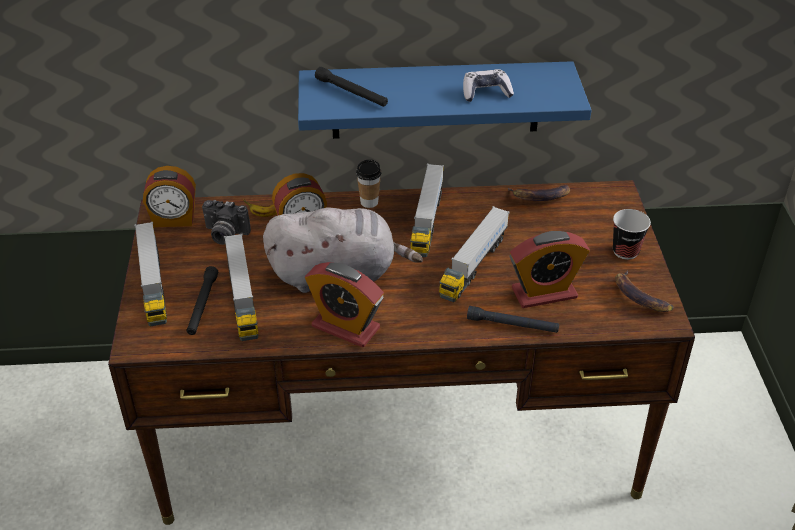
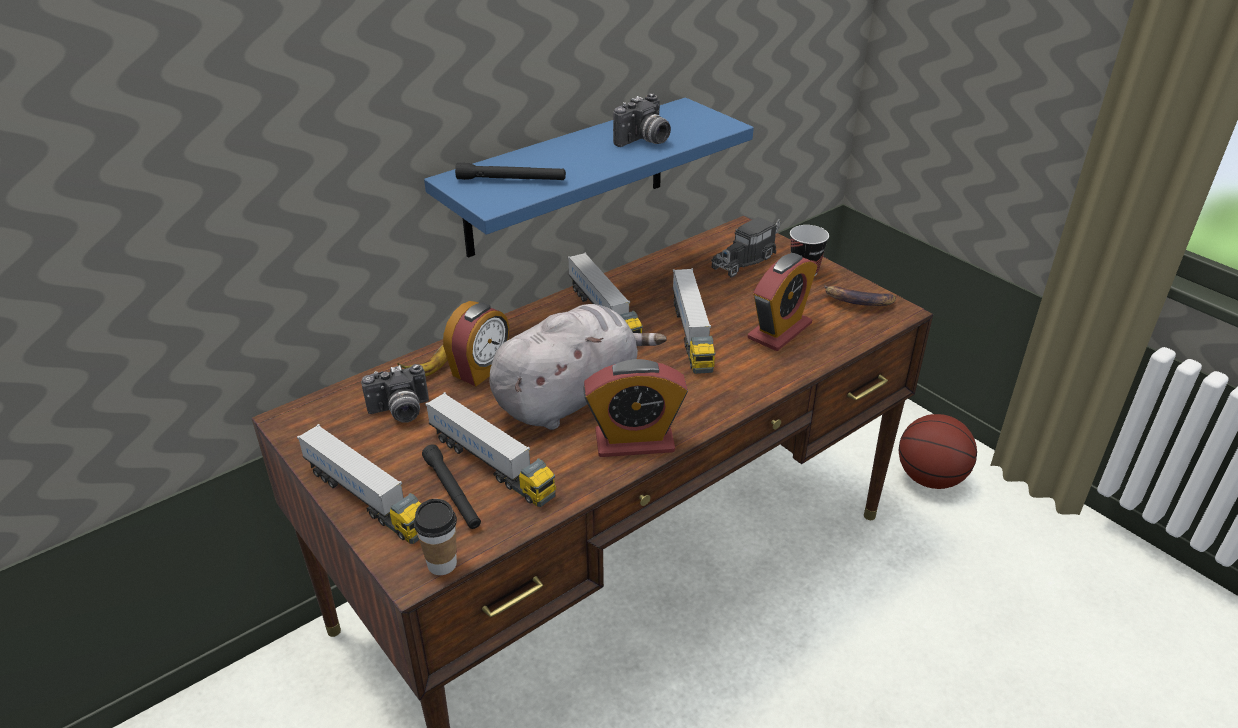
camera: 35 degrees left, 5 degrees down
alarm clock [143,166,196,227] -> none
cup [356,160,381,208] -> cup moved to [414,499,457,575]
game controller [463,69,514,102] -> camera [613,93,671,147]
black flashlight [467,306,559,333] -> none
banana [508,185,570,201] -> none
none -> toy truck [711,217,780,278]
none -> basketball [899,414,977,489]

